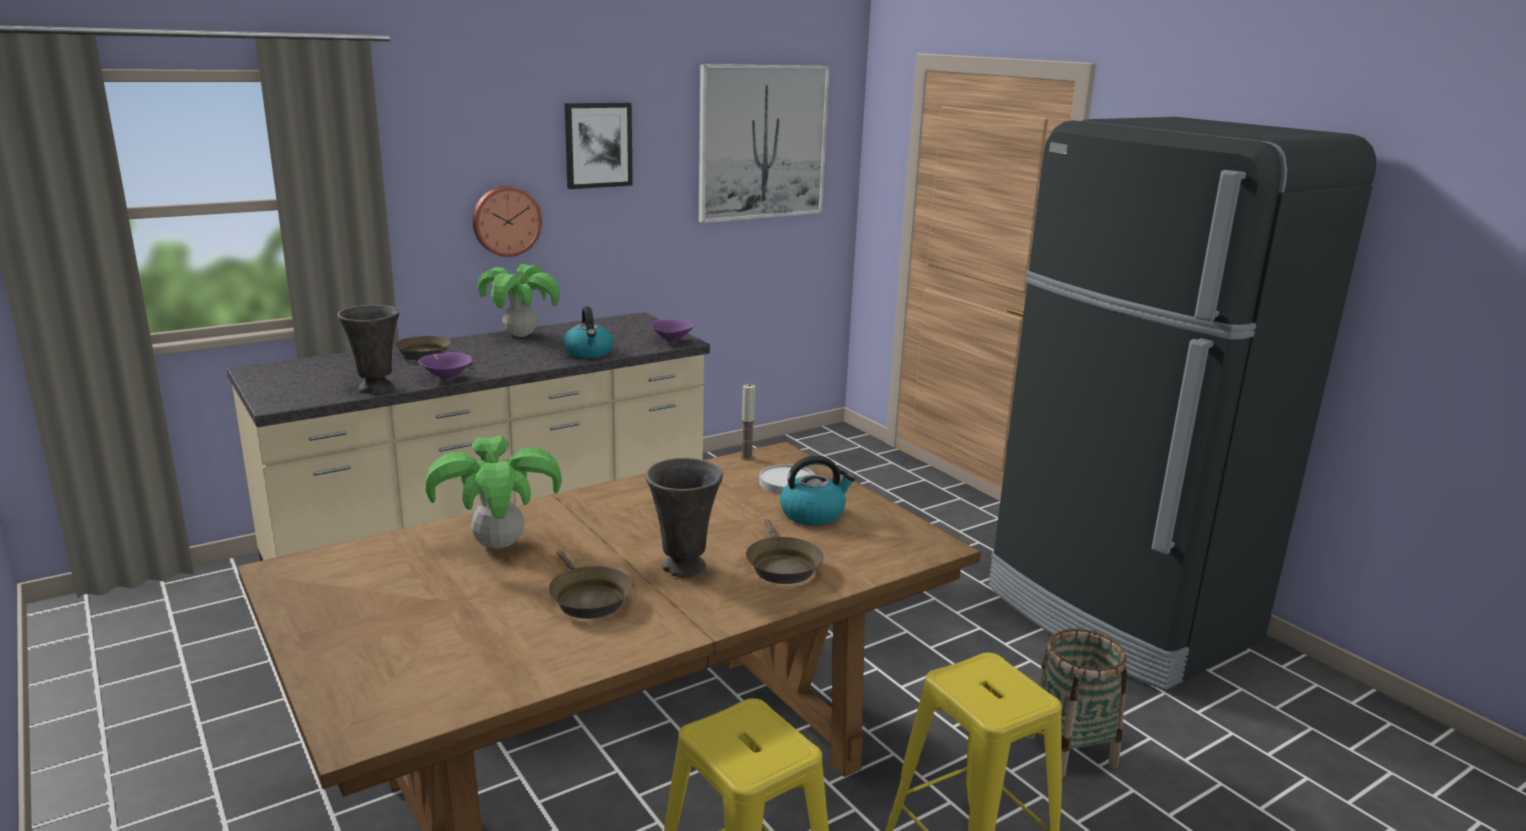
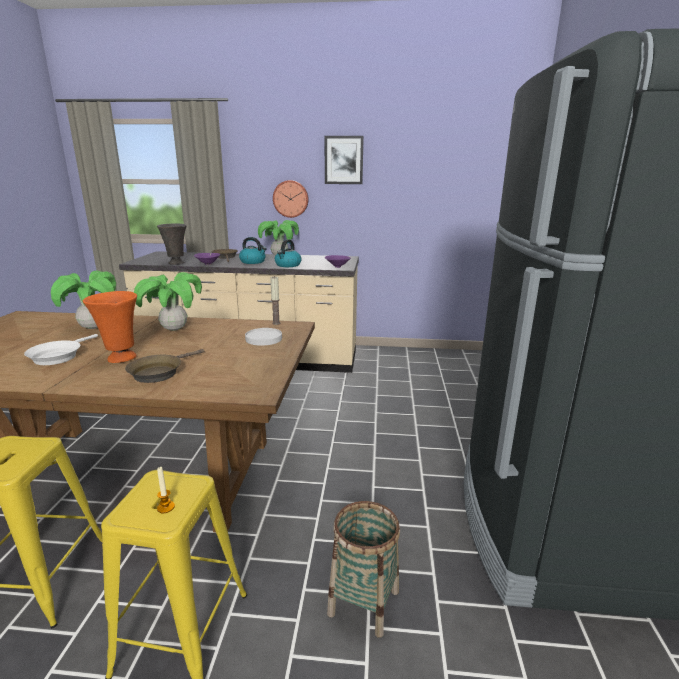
camera: 40 degrees right, 0 degrees up
brown frying pan [548,549,633,619] -> white frying pan [24,334,98,365]
grey vase [645,458,723,578] -> orange vase [83,291,137,363]
picture [699,64,830,223] -> none
kettle [780,456,855,526] -> kettle moved to [239,237,267,264]
none -> potted plant [134,272,202,331]
none -> candle [157,466,175,513]

